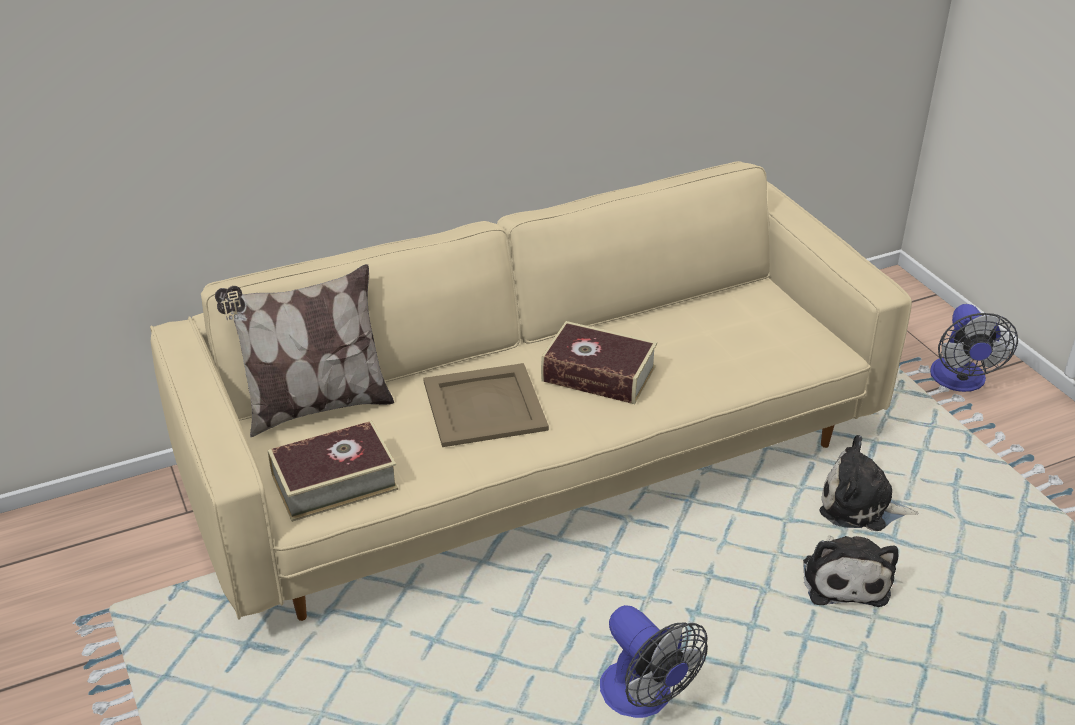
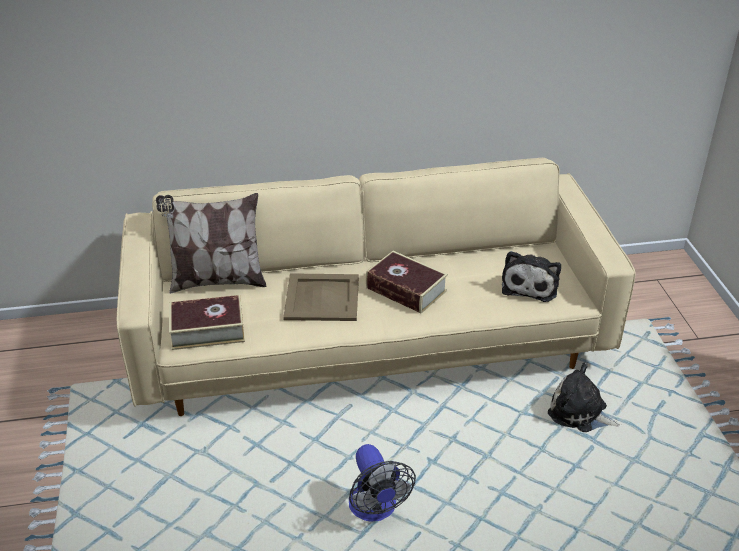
camera: 15 degrees right, 0 degrees up
plush toy [803,536,898,607] -> plush toy moved to [502,251,561,302]
fan [930,304,1018,392] -> none

